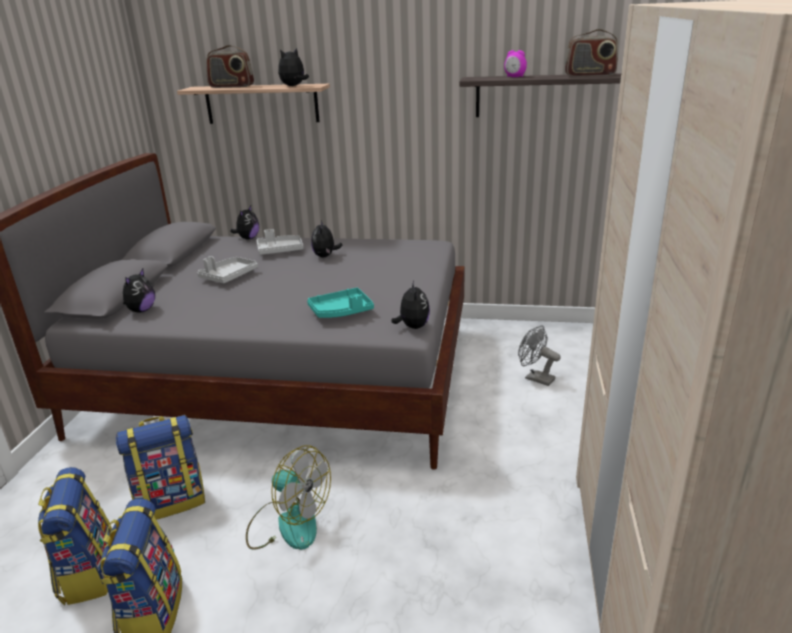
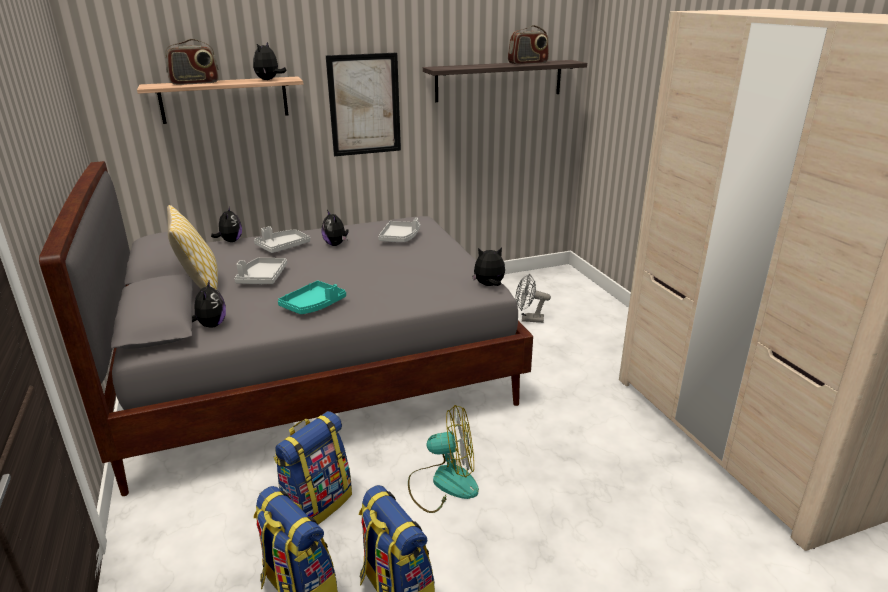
camera: 30 degrees left, 0 degrees up
turquoise tray [307,288,374,318] -> turquoise tray moved to [278,280,346,314]
plush toy [391,281,430,329] -> plush toy turned 60 degrees counterclockwise [472,247,505,286]
alarm clock [504,50,527,77] -> none
none -> pillow [167,205,218,290]
none -> picture [326,53,401,156]
none -> grey tray [378,218,420,242]

